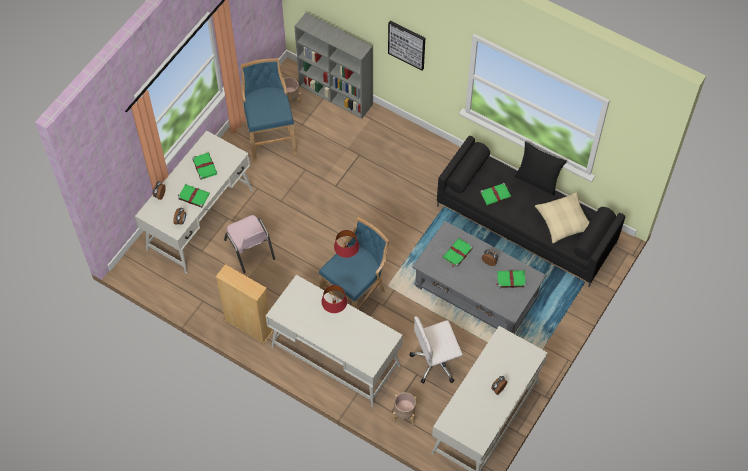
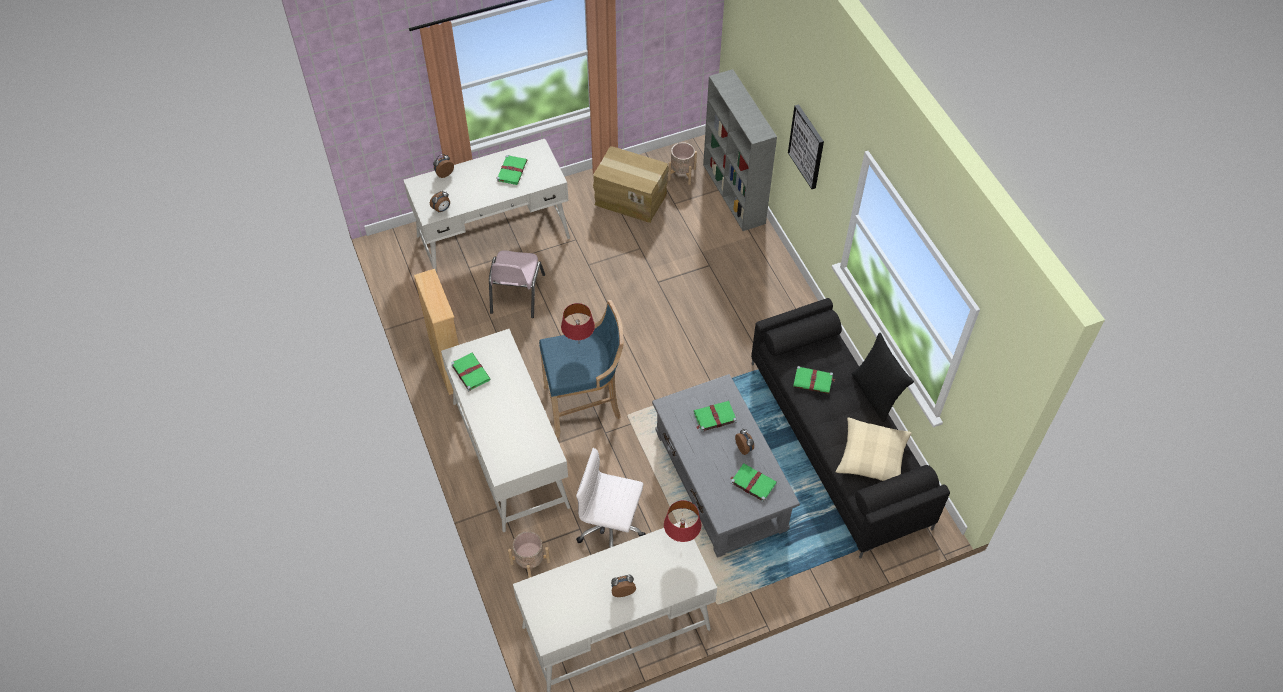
camera: 35 degrees right, 5 degrees down
green book [178,184,210,208] -> green book moved to [451,353,491,391]
blue stool [240,58,297,163] -> cardboard box [593,146,669,223]
red table lamp [321,285,347,313] -> red table lamp moved to [664,500,701,542]

